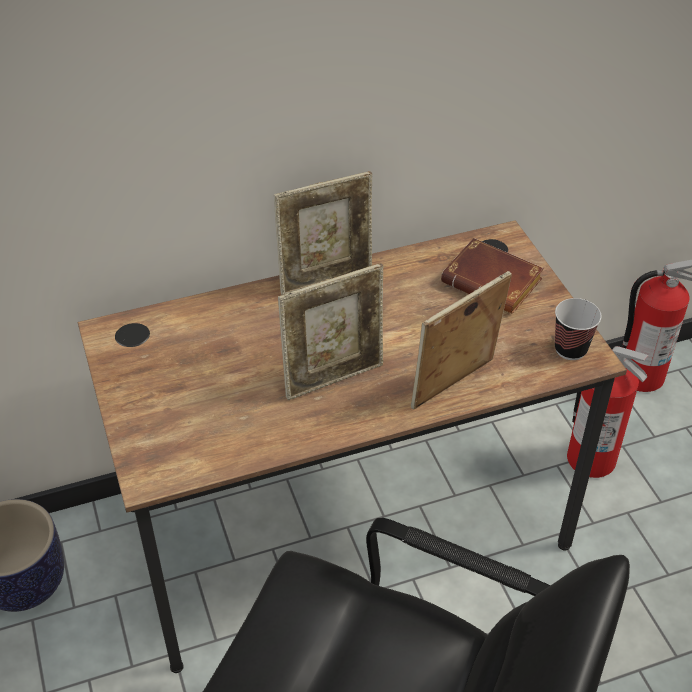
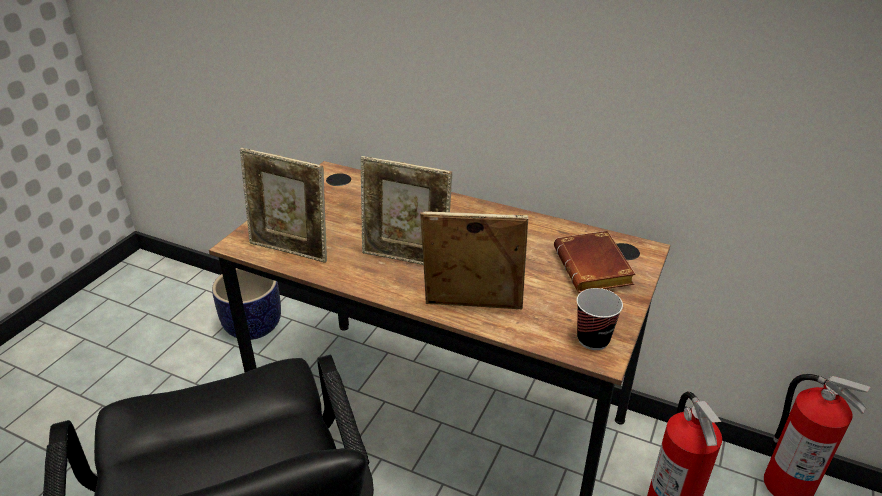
camera: 45 degrees right, 10 degrees down
picture frame [274,171,372,295] -> picture frame moved to [240,148,327,263]

